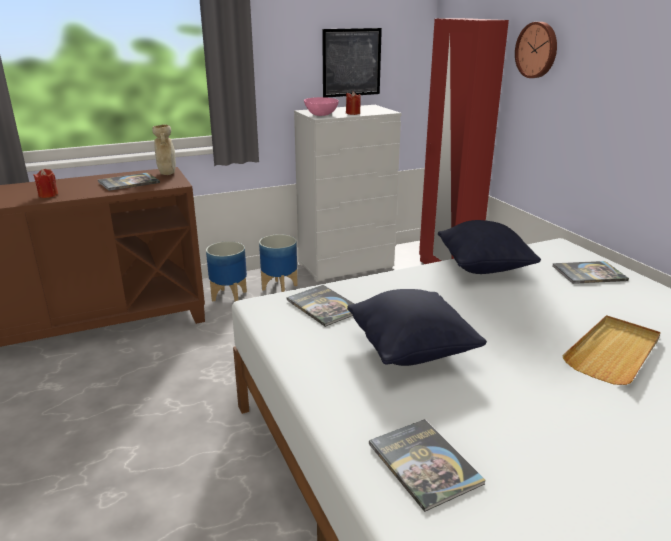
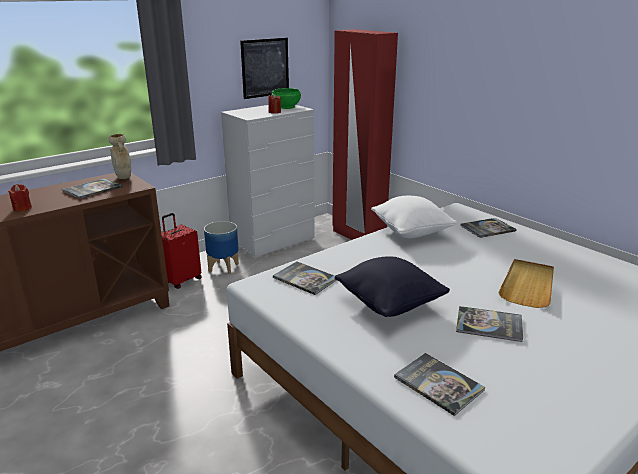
camera: 15 degrees left, 0 degrees up
planter [206,241,247,301] -> red suitcase [161,213,202,289]
pink bowl [304,97,339,116] -> none
black pillow [438,220,541,274] -> white pillow [371,196,457,238]
wall clock [515,22,557,78] -> none
none -> green bowl [272,88,301,109]
none -> book [456,306,523,342]

